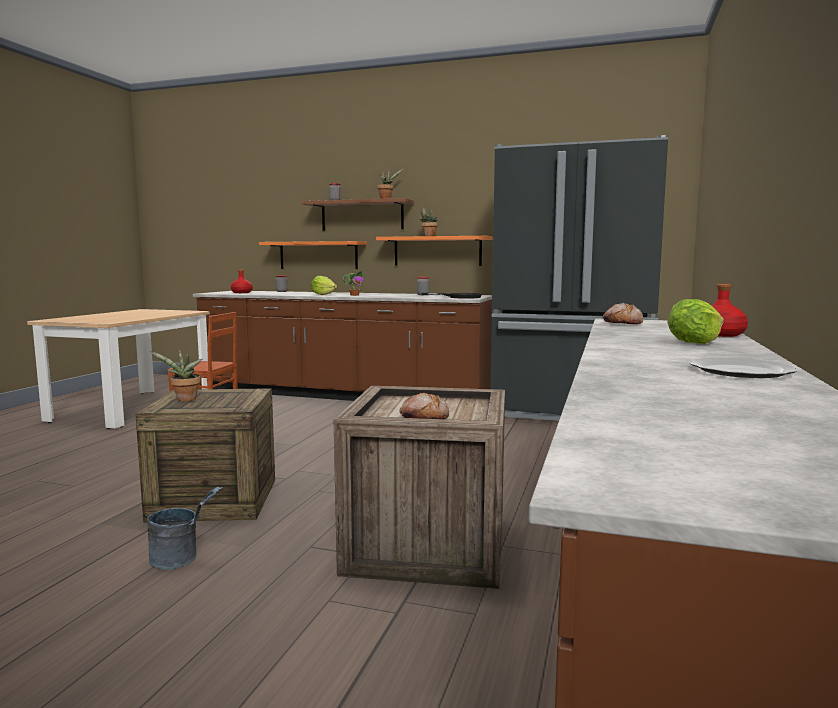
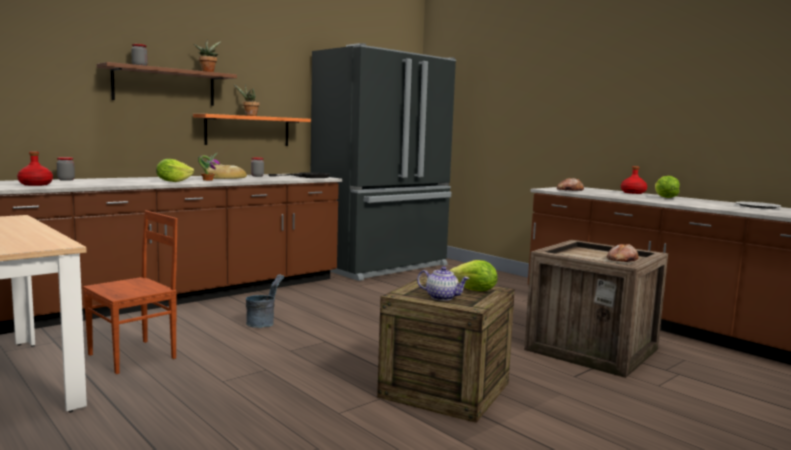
camera: 60 degrees left, 0 degrees up
grey bucket [147,487,223,570] -> grey bucket moved to [246,274,284,328]
potted plant [151,349,202,401] -> teapot [417,267,470,301]
orange shelf [259,241,367,269] -> none
none -> bread [204,165,247,179]
none -> lettuce [450,260,497,291]

